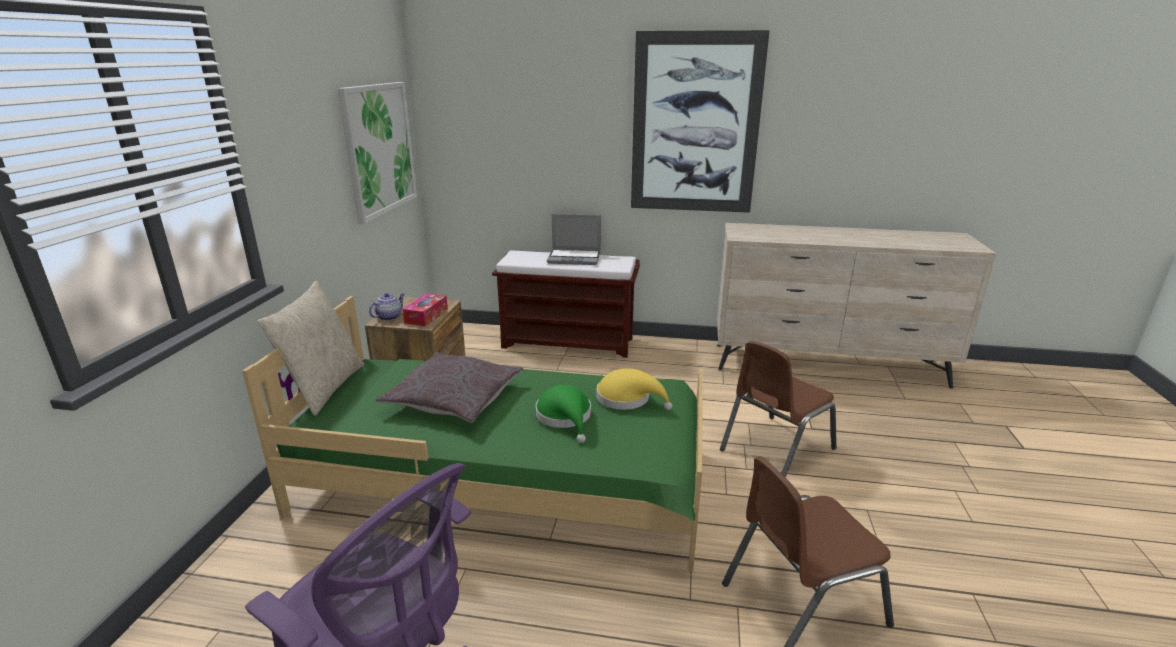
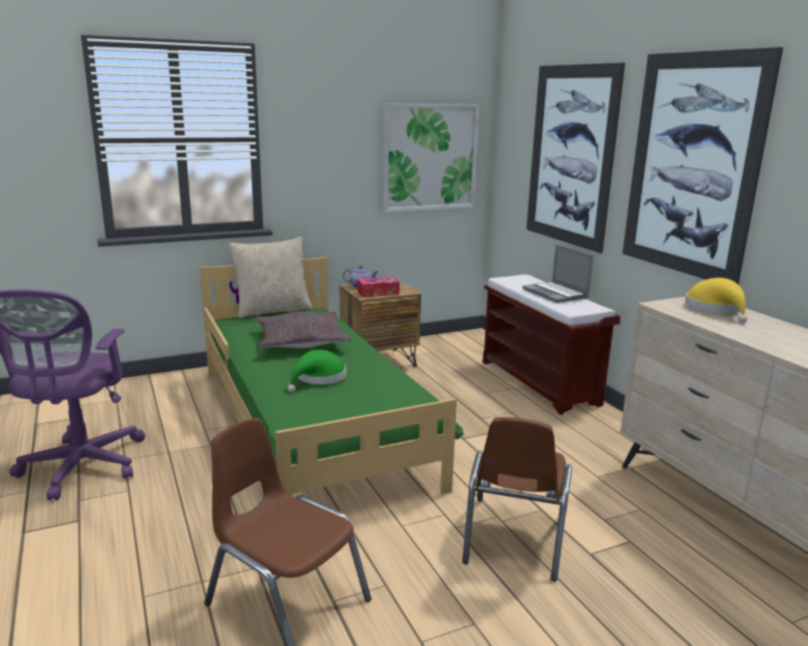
camera: 55 degrees right, 5 degrees down
yellow hat [596,368,672,410] -> yellow hat moved to [685,278,747,323]
brown chair [720,341,837,478] -> brown chair turned 90 degrees counterclockwise [462,417,572,581]
none -> picture [526,63,625,253]

